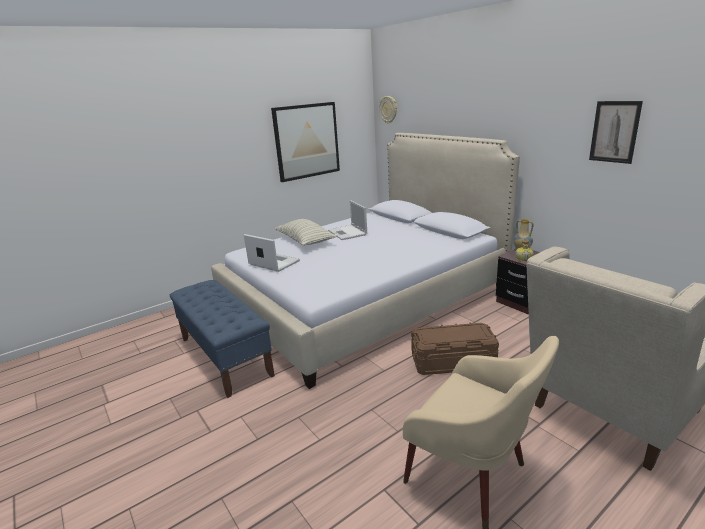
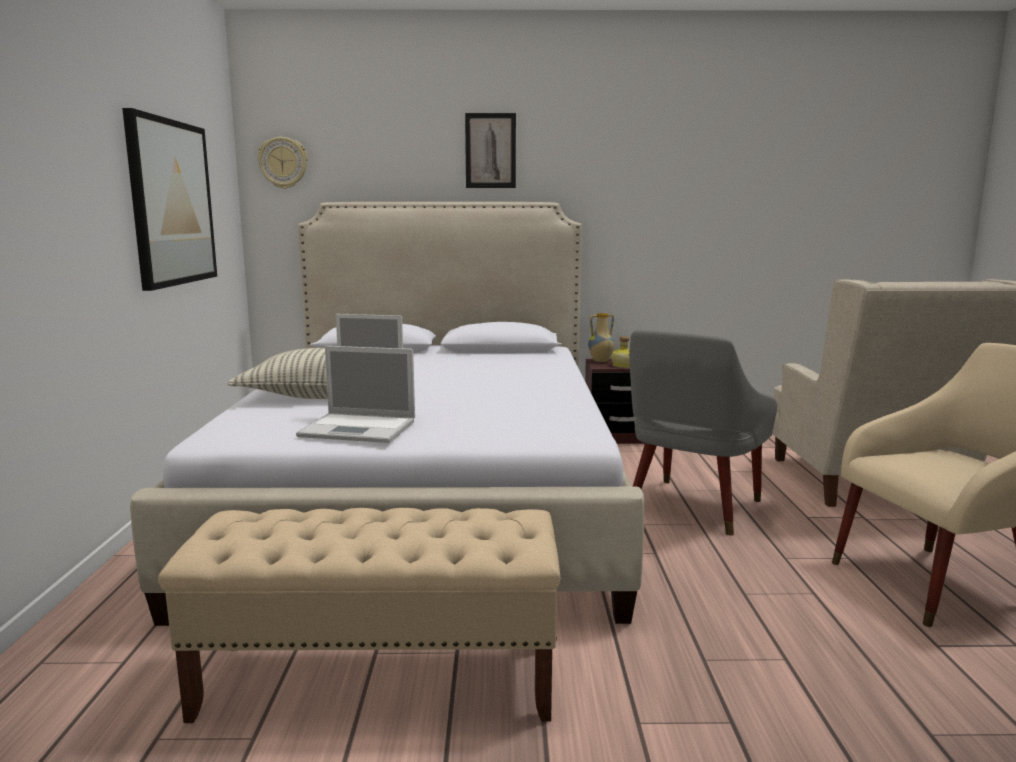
camera: 55 degrees left, 10 degrees down
blue bench [170,280,275,398] -> beige bench [158,508,560,723]
laptop [244,234,300,272] -> laptop turned 150 degrees counterclockwise [296,346,415,443]
brown storage box [411,322,499,375] -> grey armchair [629,329,777,536]
picture [589,101,643,164] -> picture moved to [465,113,516,188]

